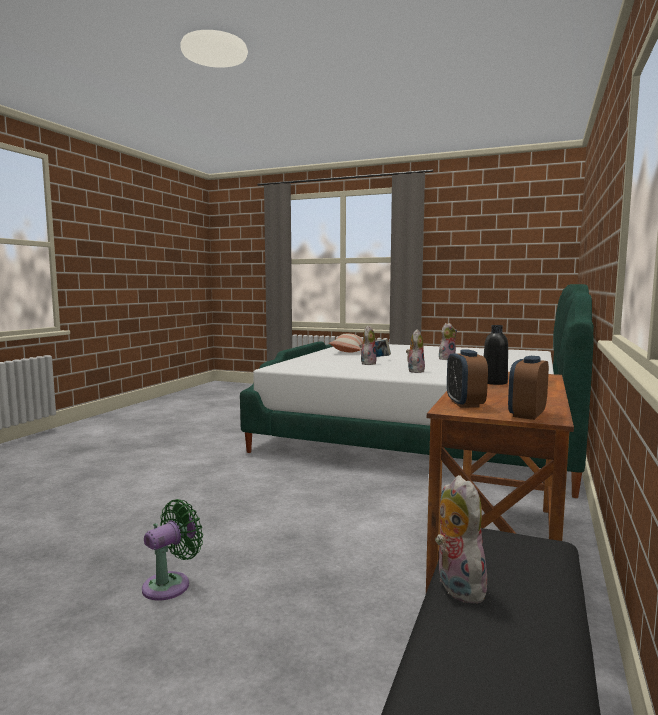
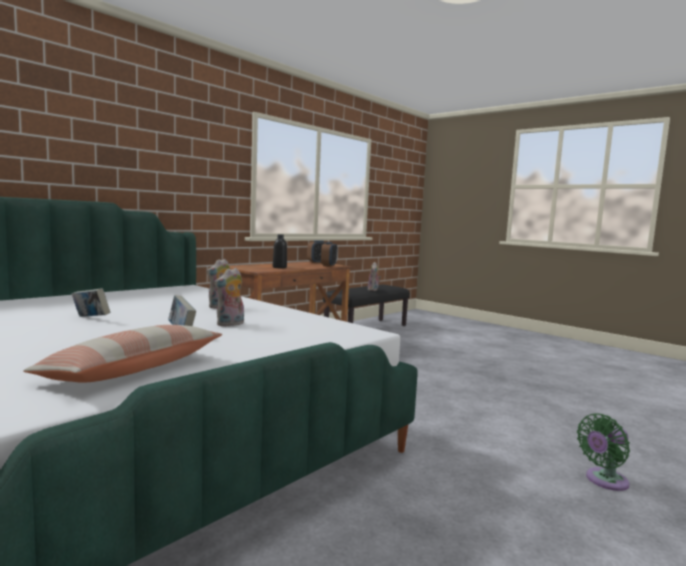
camera: 160 degrees left, 0 degrees up
green fan [142,499,203,601] -> green fan moved to [577,413,630,491]
plush toy [439,323,457,360] -> book [72,288,110,317]

